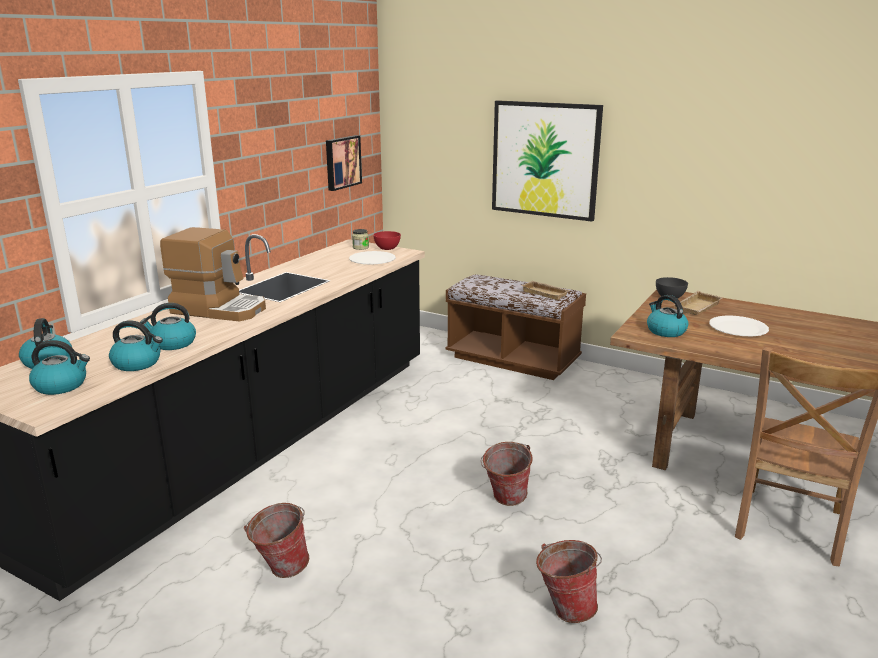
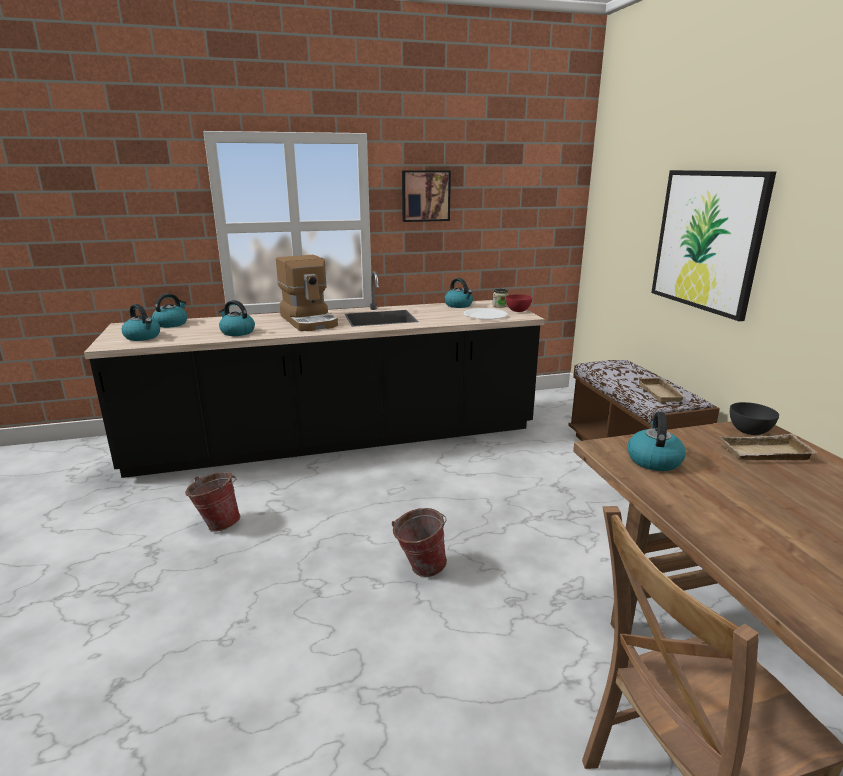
camera: 45 degrees right, 0 degrees up
kettle [109,320,163,371] -> kettle moved to [444,278,473,308]
picture [326,135,362,191] -> picture moved to [402,170,451,222]
bucket [536,540,602,623] -> none
white plate [709,315,769,336] -> none

